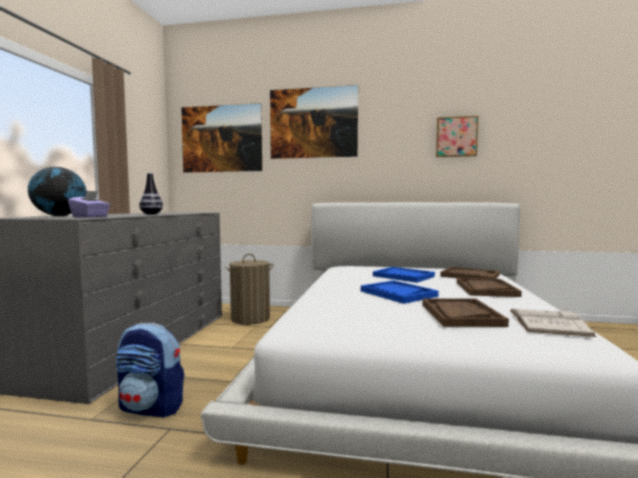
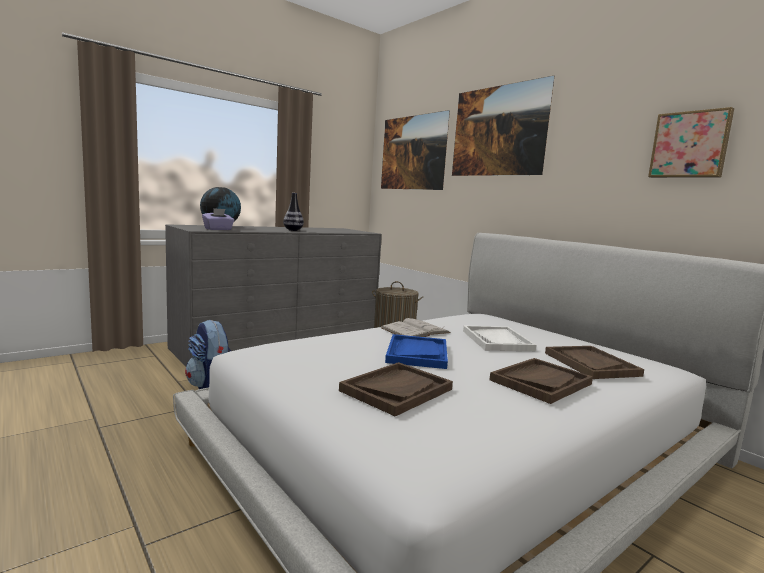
camera: 40 degrees right, 5 degrees up
blue tray [373,267,435,283] -> white tray [463,326,537,351]
white book [510,308,596,337] -> white book moved to [381,318,451,337]

